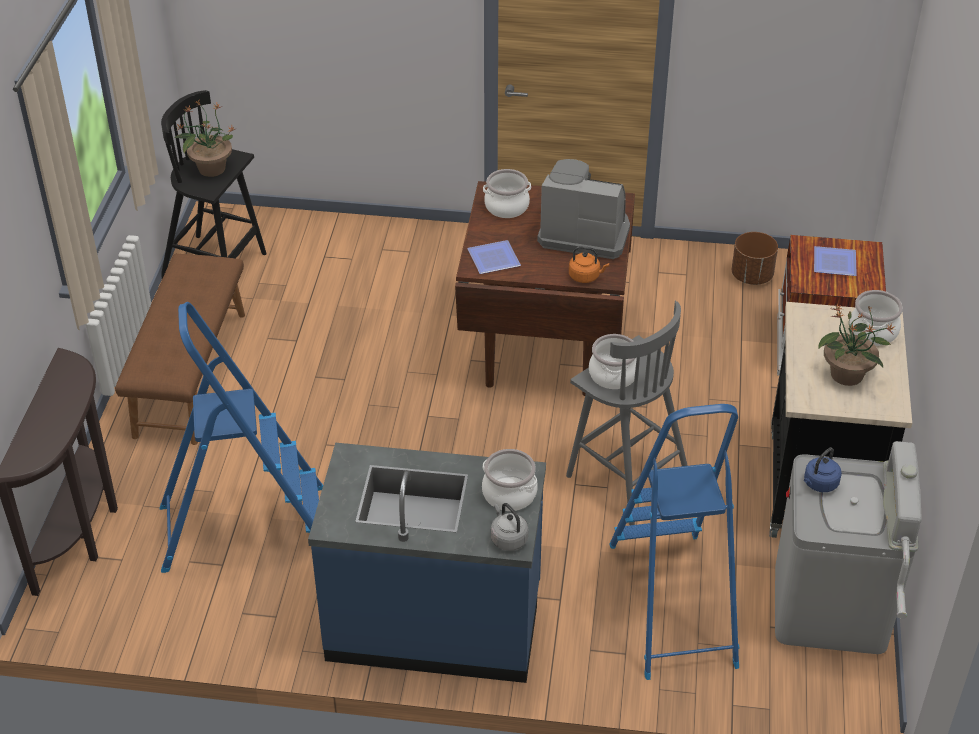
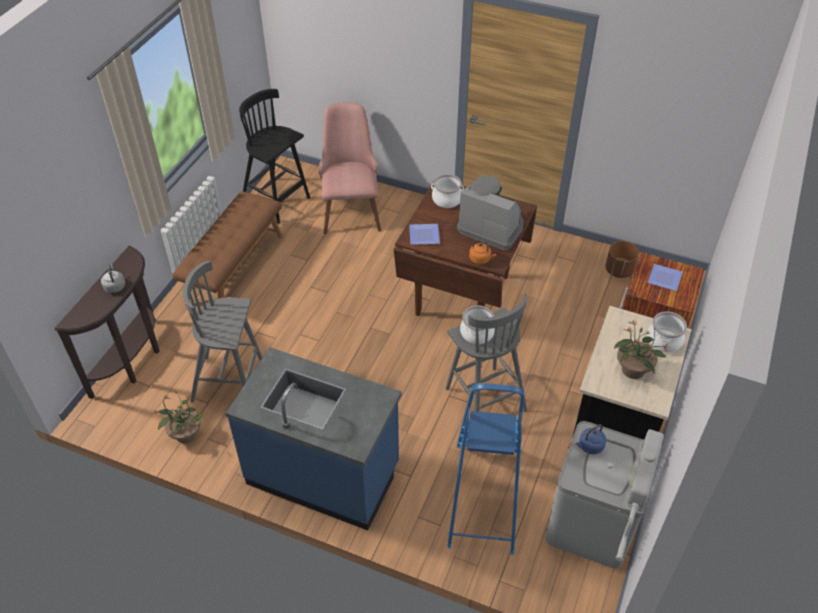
camera: 15 degrees right, 5 degrees up
blue step ladder [160,302,323,573] -> grey stool [183,261,263,403]
potted plant [174,99,237,177] -> potted plant moved to [153,389,203,443]
cooking pot [482,449,538,511] -> none
grey kettle [491,503,528,551] -> grey kettle moved to [101,264,125,293]
none -> pink chair [319,102,381,234]

